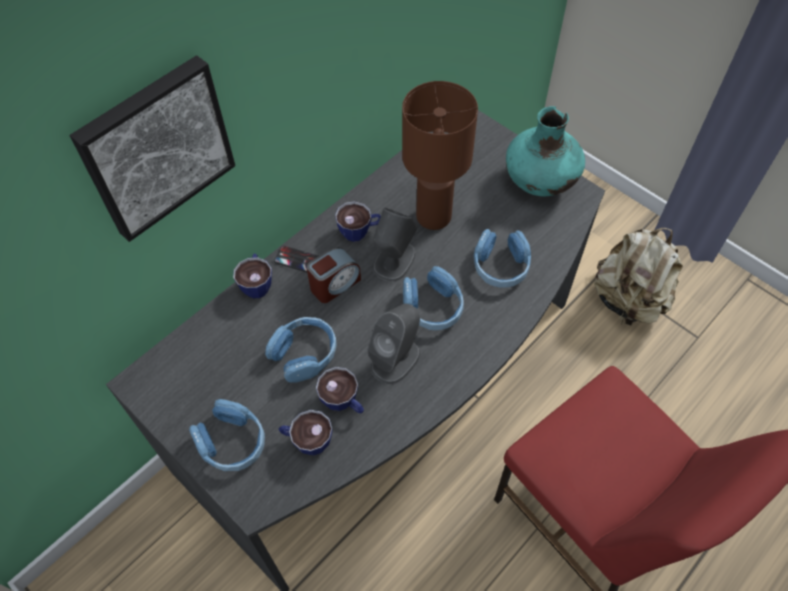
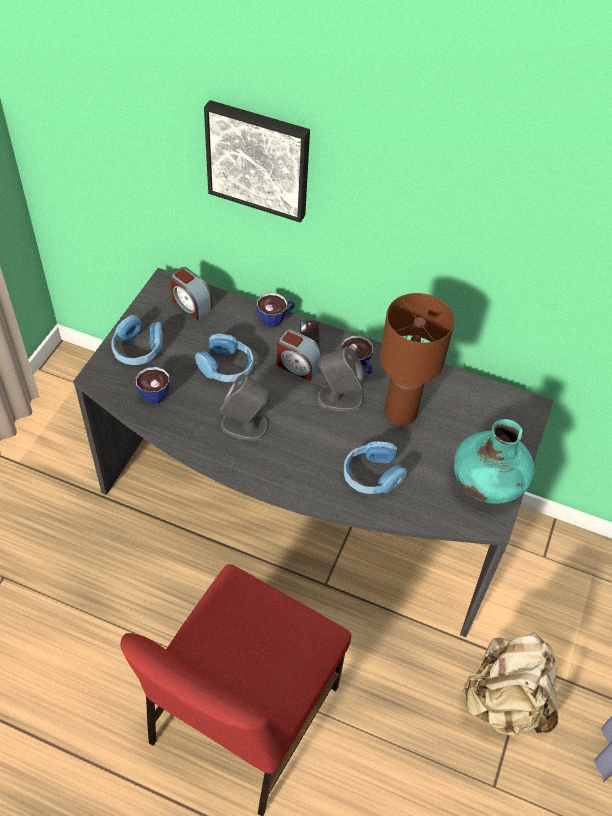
camera: 65 degrees right, 5 degrees down
cup [316,367,364,413] -> none
blue headphones [403,266,464,330] -> none
none -> alarm clock [170,267,212,320]

